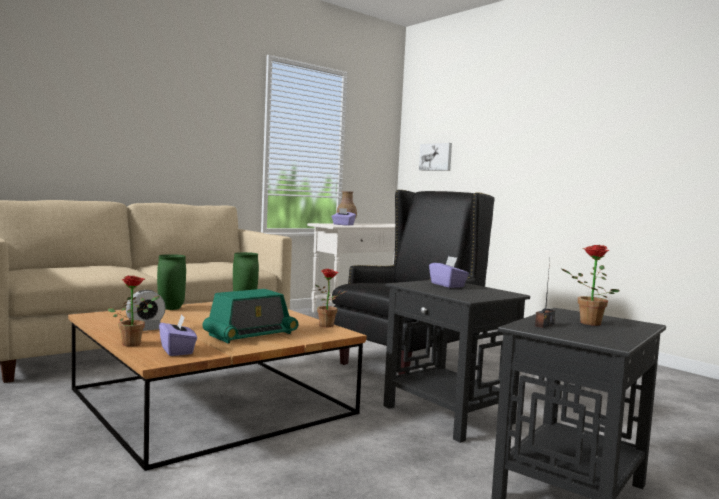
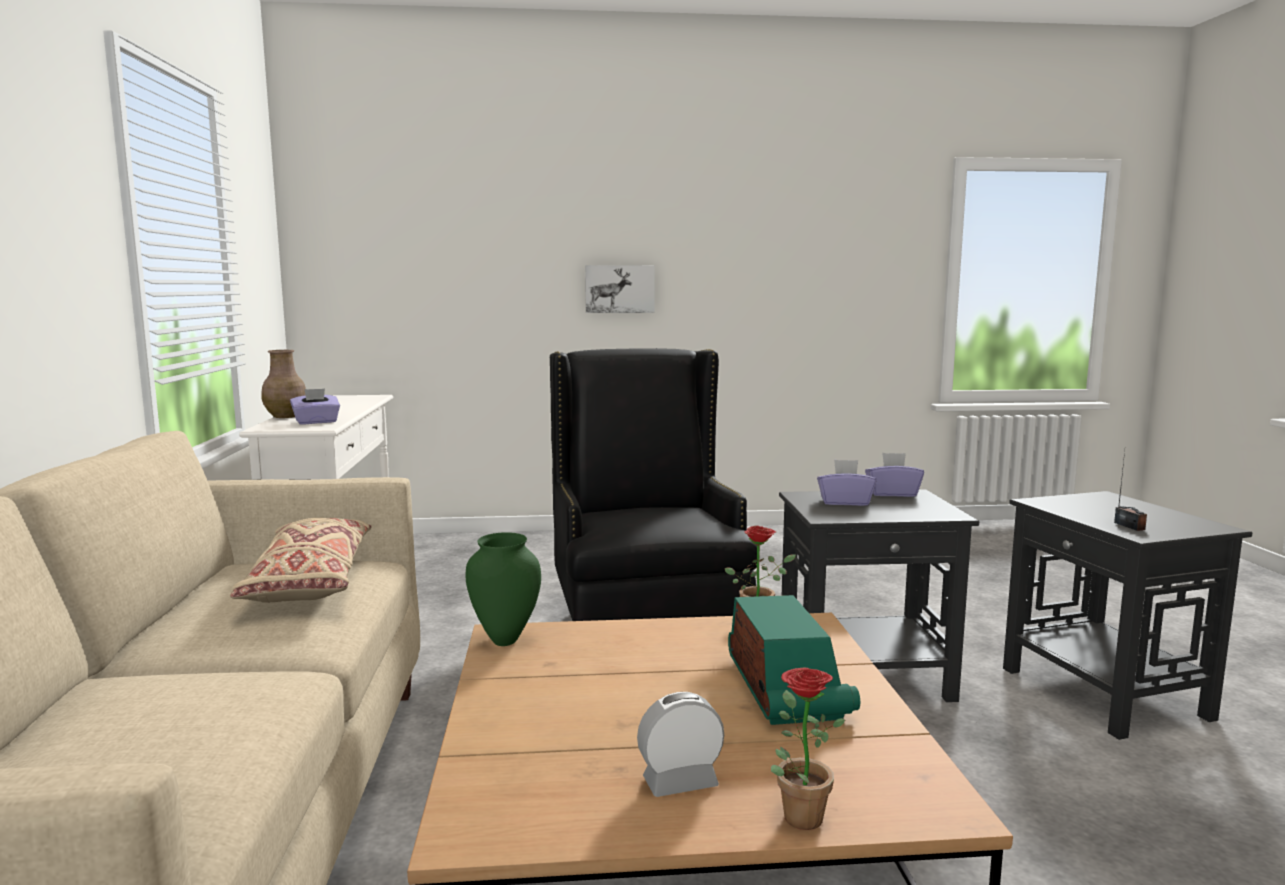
camera: 55 degrees left, 5 degrees up
alarm clock [126,290,165,331] -> alarm clock turned 105 degrees counterclockwise [637,692,724,797]
green vase [157,254,186,310] -> none
purple tissue box [159,315,197,356] -> purple tissue box moved to [865,453,924,497]
picture [419,143,452,171] -> picture moved to [585,265,655,313]
potted plant [562,245,619,326] -> none
none -> beige pillow [230,518,371,603]

